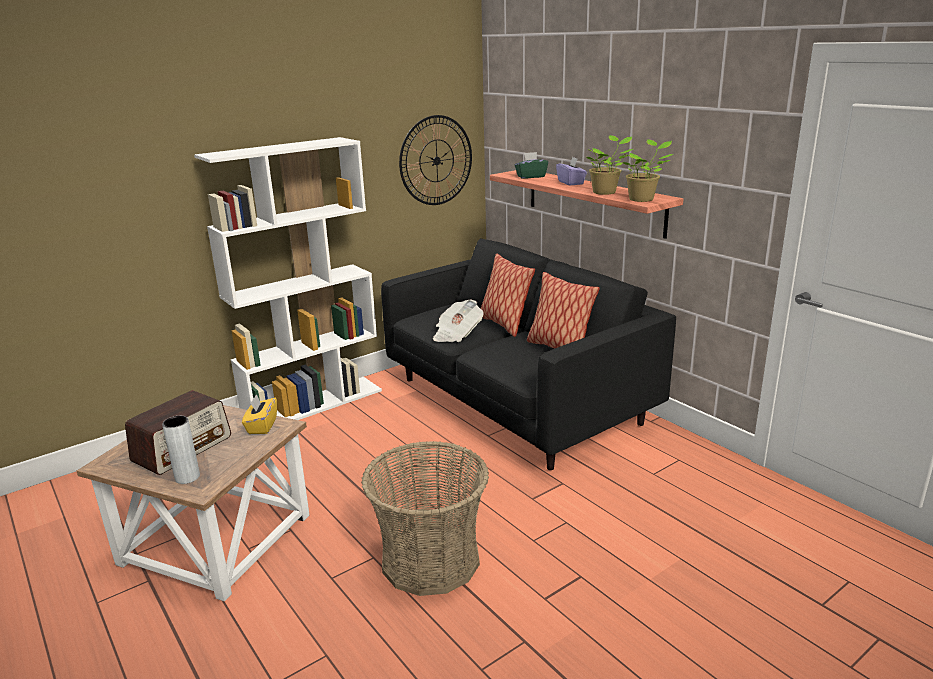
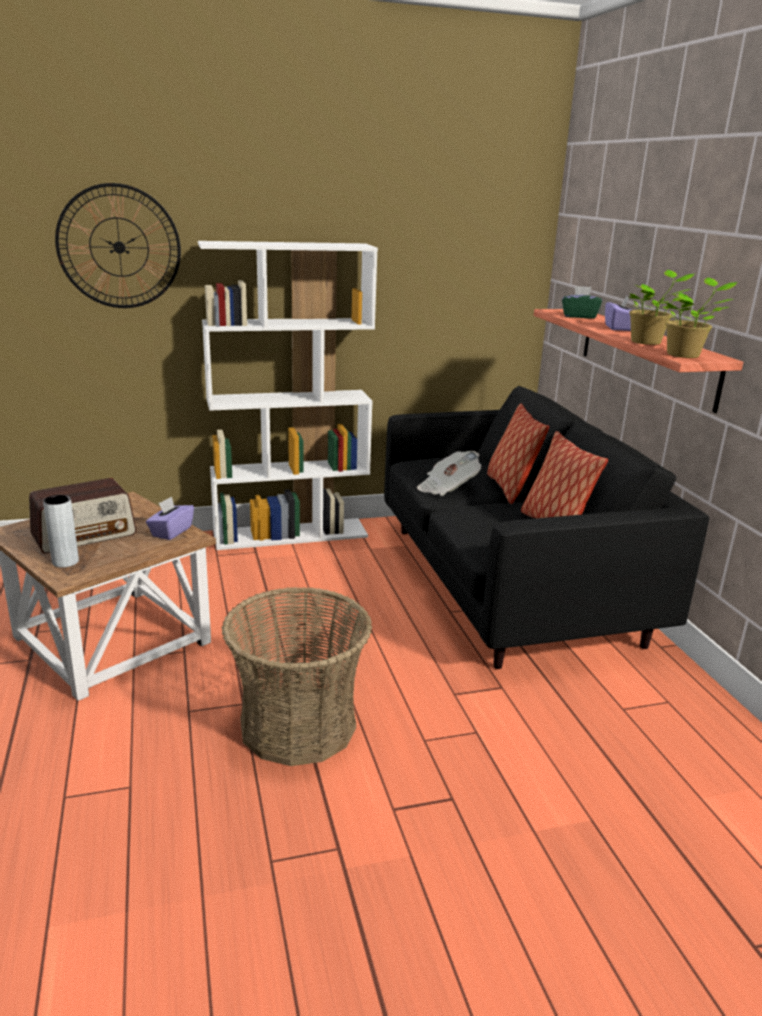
camera: 20 degrees right, 0 degrees up
yellow tissue box [242,394,277,434] -> purple tissue box [146,496,194,540]
wall clock [399,115,472,205] -> wall clock moved to [55,183,181,308]

